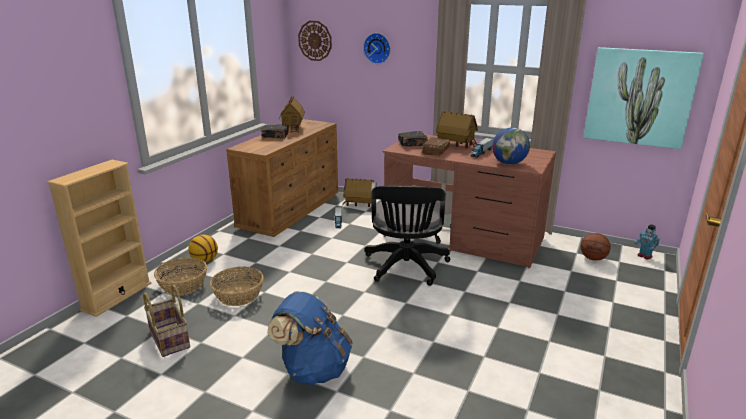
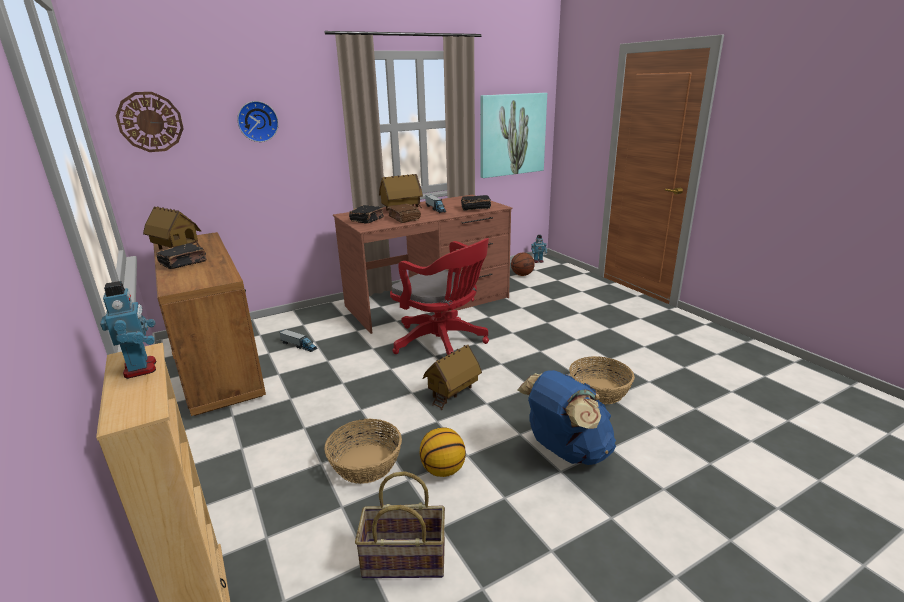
camera: 55 degrees left, 0 degrees up
basket [154,257,207,295] -> basket moved to [569,356,635,404]
basketball [189,235,218,262] -> basketball moved to [420,428,466,477]
toy house [341,178,374,207] -> toy house moved to [423,345,482,410]
black office chair [364,182,451,286] -> red office chair [390,238,489,355]
globe [492,128,530,165] -> black book [461,195,491,211]
none -> toy robot [100,281,156,379]

